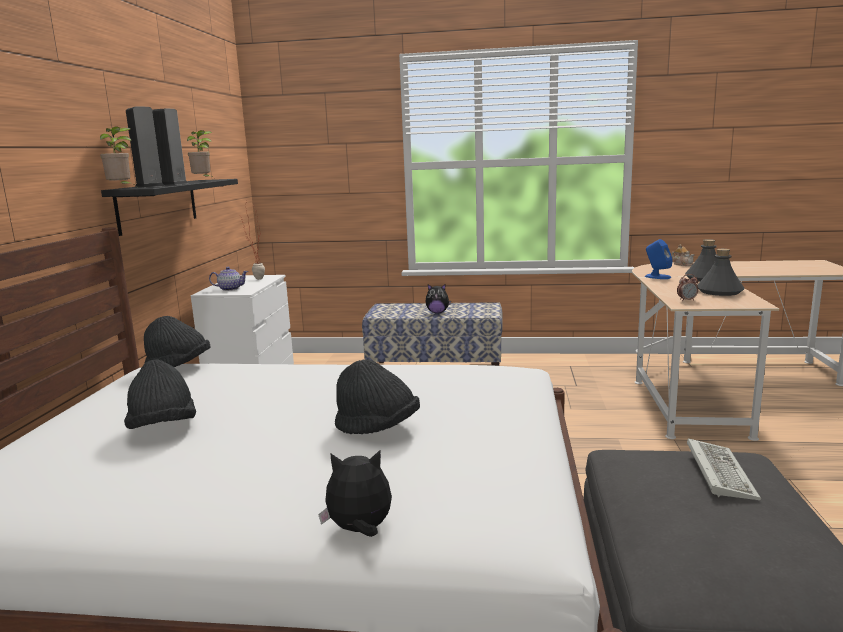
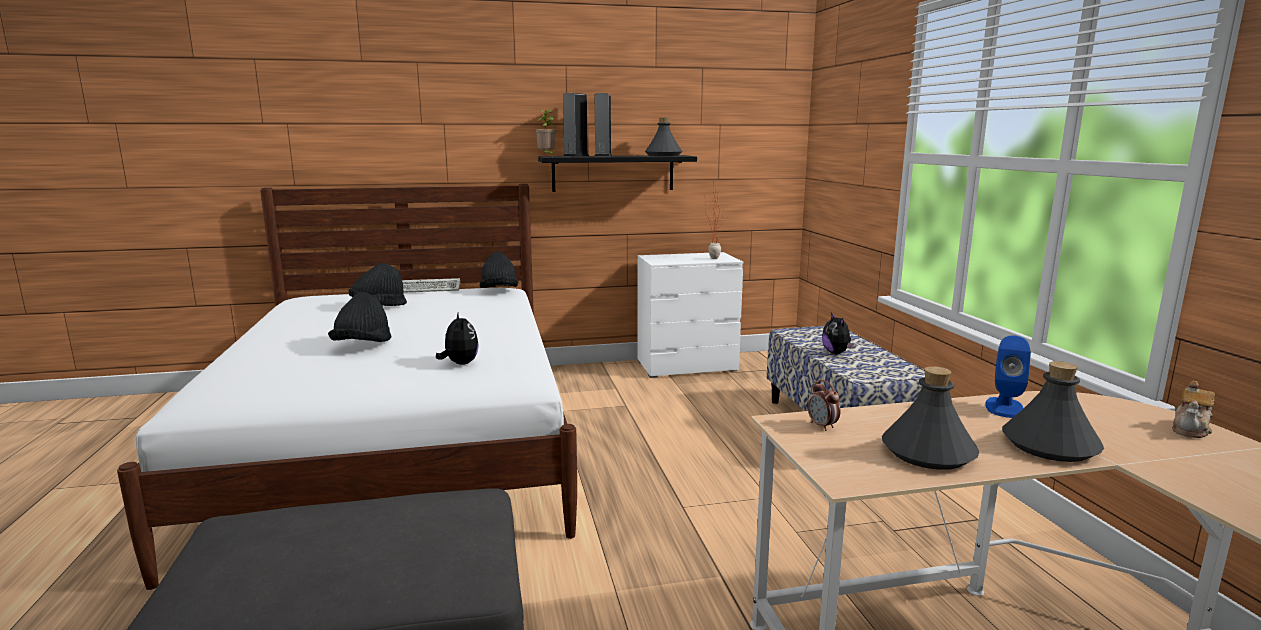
camera: 70 degrees right, 0 degrees up
potted plant [187,130,214,178] -> grey bottle [645,118,683,156]
teapot [209,267,248,291] -> none
plush toy [318,450,392,537] -> plush toy moved to [436,313,479,365]
keyboard [687,438,761,500] -> keyboard moved to [402,278,460,293]

